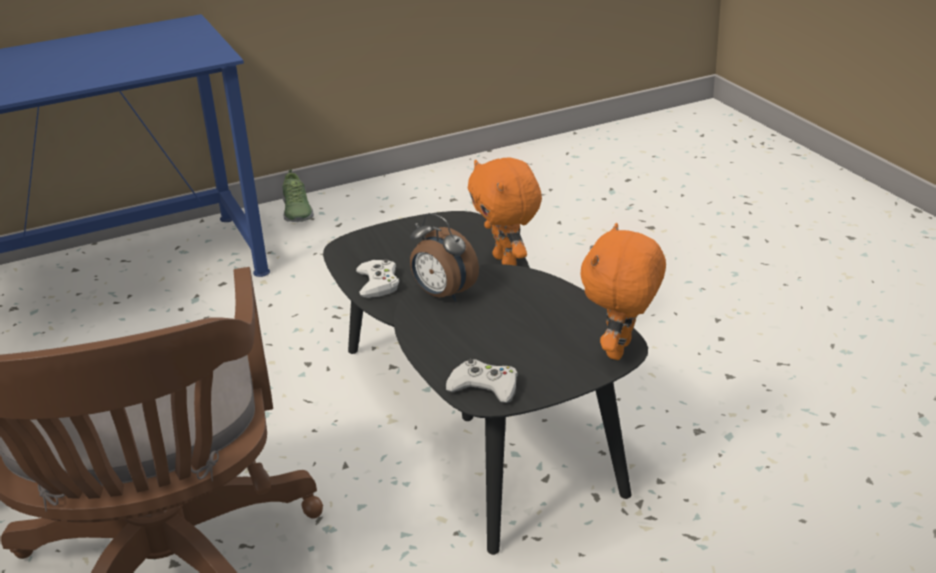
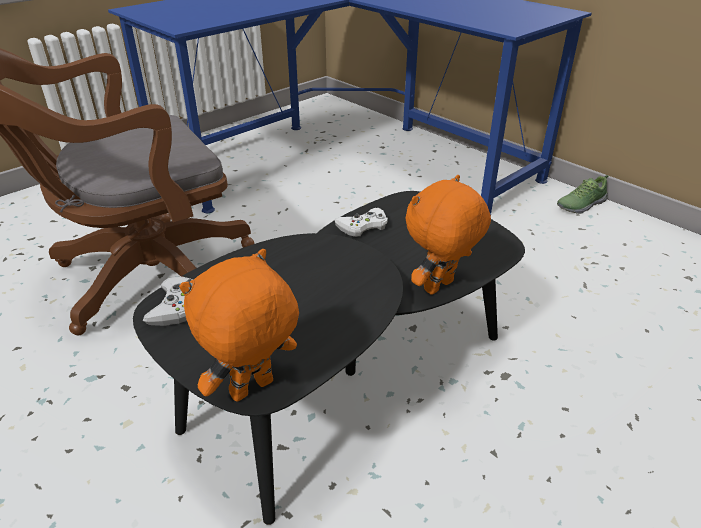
camera: 70 degrees right, 5 degrees up
alarm clock [410,213,479,302] -> none
orange plush toy [580,223,666,360] -> orange plush toy turned 45 degrees counterclockwise [179,249,299,402]

